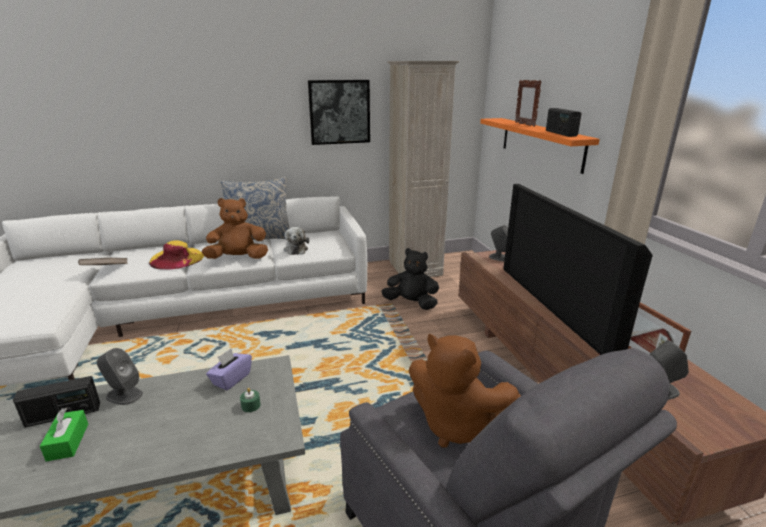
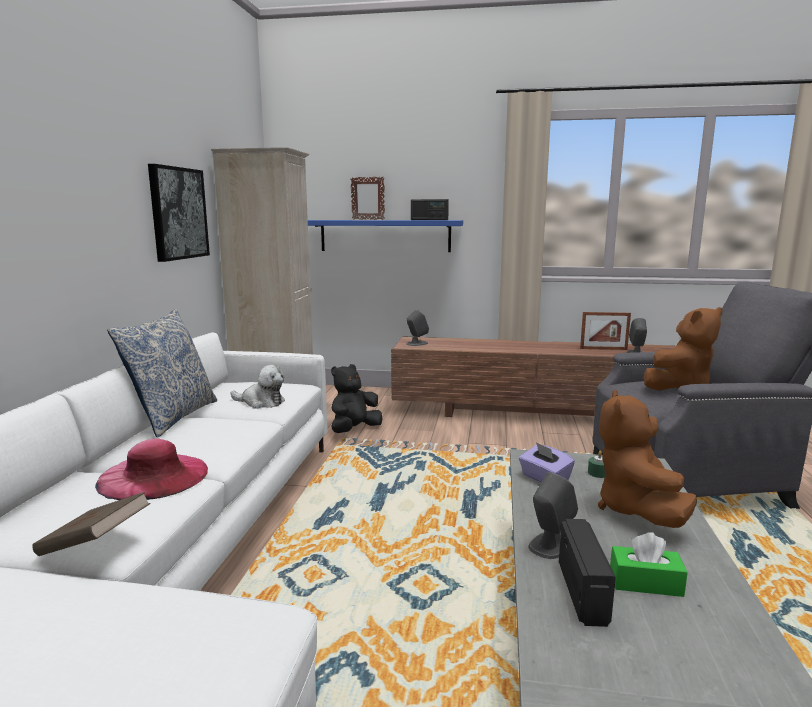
camera: 65 degrees left, 10 degrees down
yellow hat [149,240,204,270] -> pink hat [95,439,208,500]
brown plush toy [202,198,268,259] -> brown plush toy moved to [598,389,697,528]
orange shelf [480,118,600,174] -> blue shelf [308,220,463,252]
television [503,184,653,355] -> none

